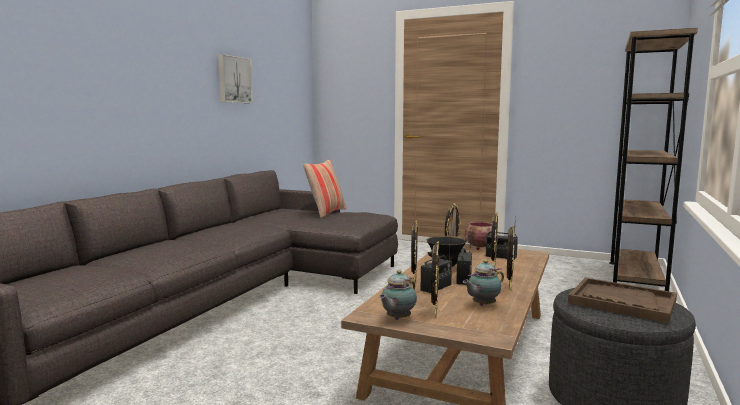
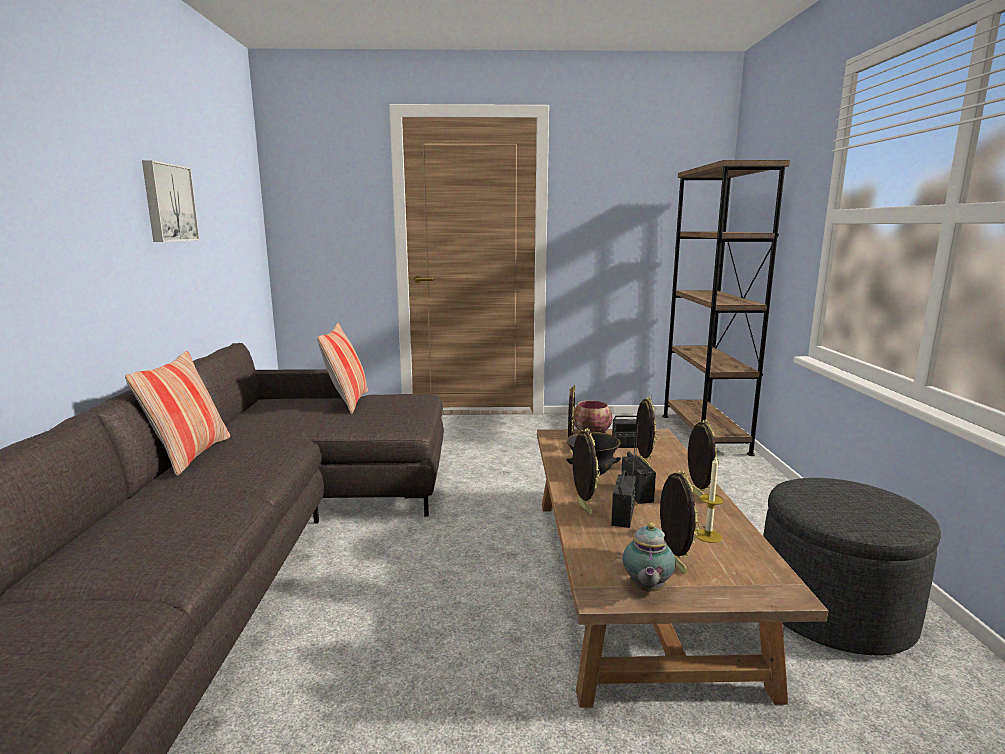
camera: 25 degrees left, 5 degrees up
teapot [463,260,504,306] -> candle [696,457,724,543]
brown tray [568,277,677,323] -> none
none -> pillow [125,351,230,476]

